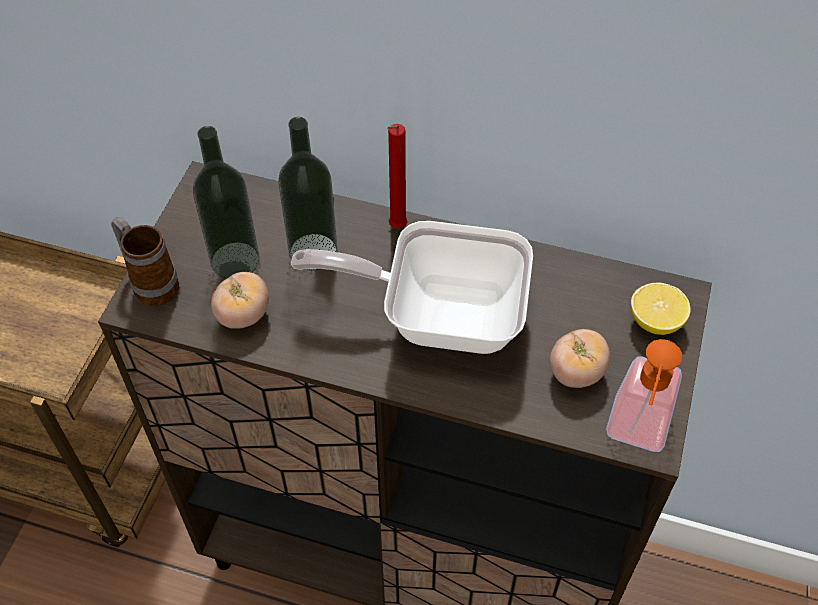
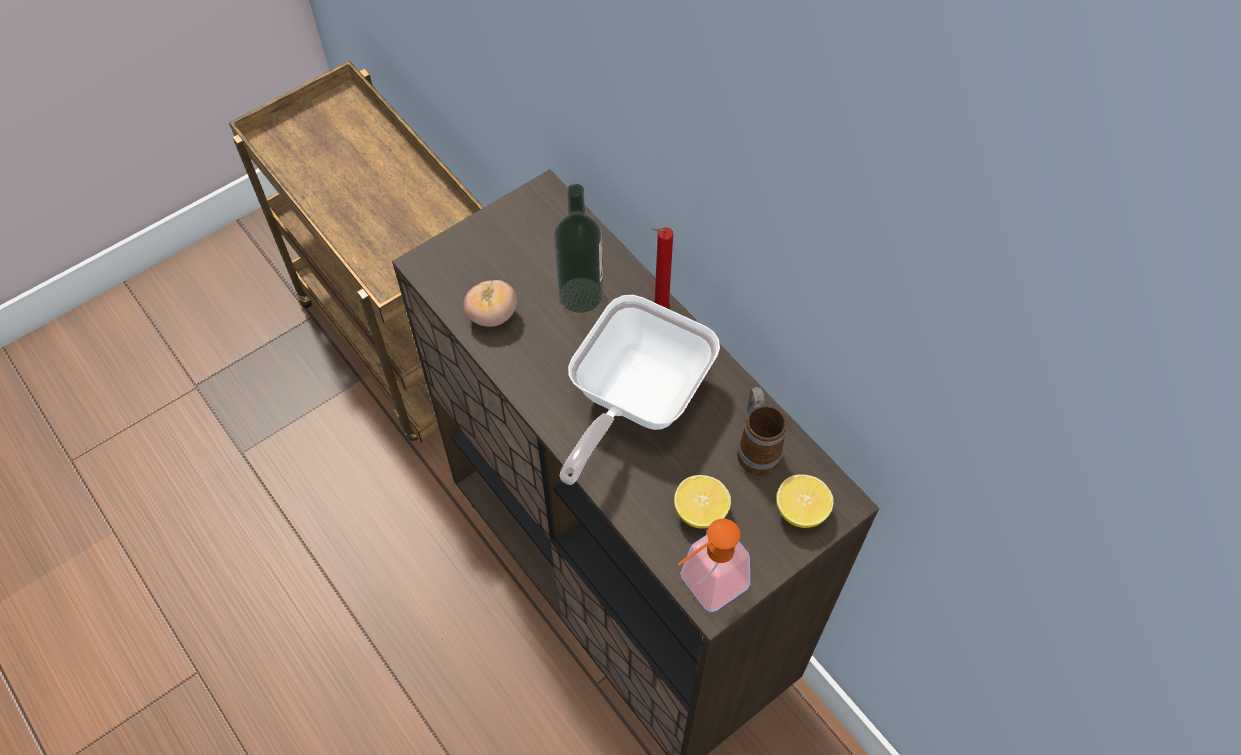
camera: 35 degrees right, 5 degrees up
mug [111,217,179,306] -> mug moved to [737,387,787,475]
bottle [193,126,260,279] -> none
frying pan [291,221,533,354] -> frying pan turned 105 degrees counterclockwise [560,295,720,485]
tomato [550,329,610,388] -> lemon [674,475,731,529]

